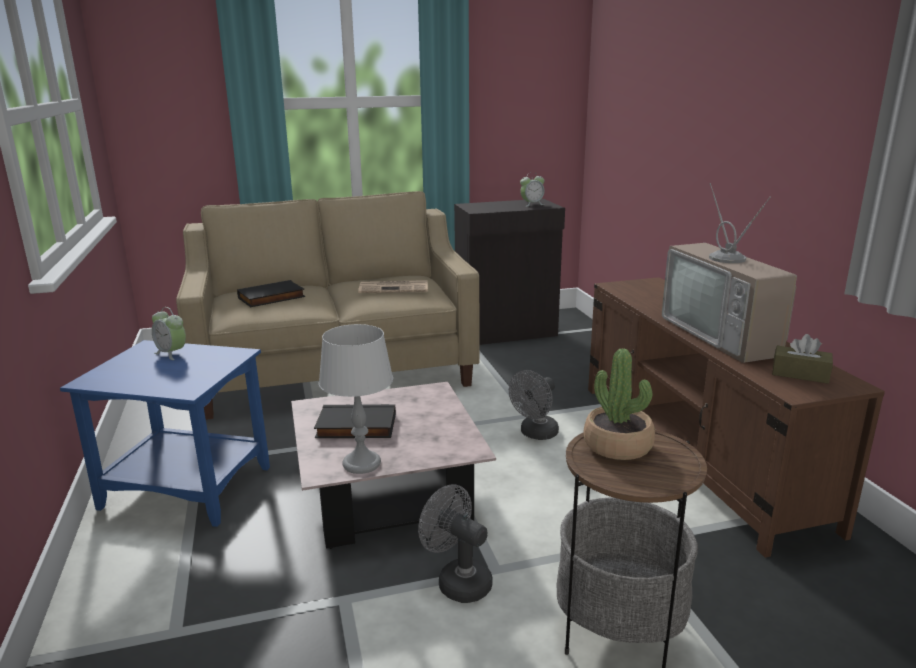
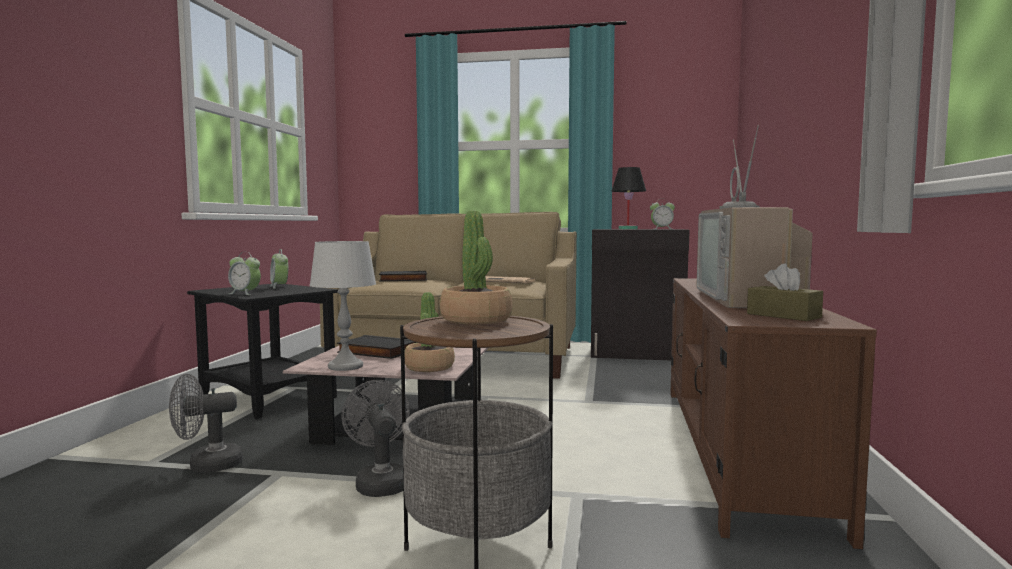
camera: 25 degrees right, 15 degrees down
blue side table [60,340,270,527] -> black side table [187,284,339,419]
grey fan [509,370,559,440] -> grey fan moved to [169,374,243,473]
none -> alarm clock [228,252,261,295]
none -> potted plant [405,292,455,372]
none -> black table lamp [611,167,646,229]

